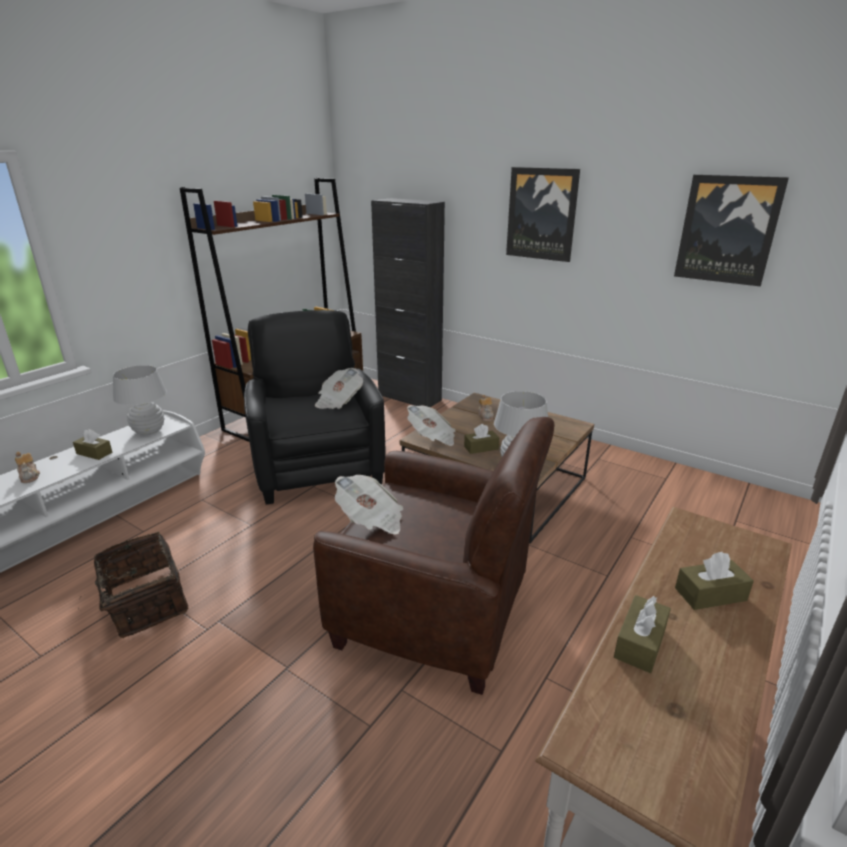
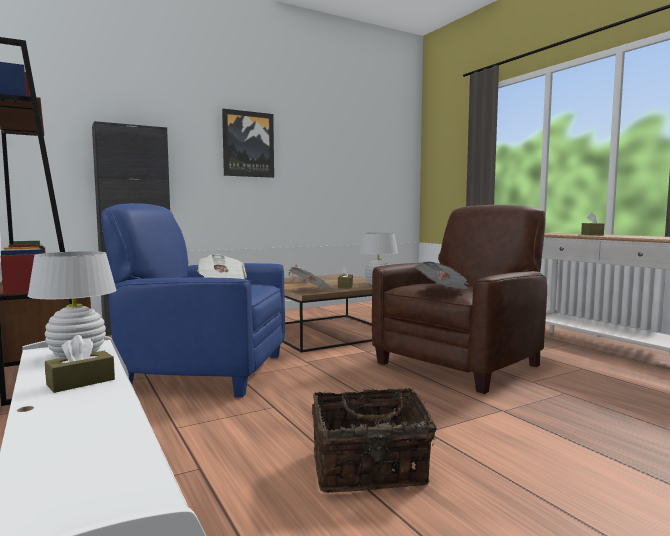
camera: 65 degrees left, 20 degrees down
teapot [15,452,40,483] -> none
black armchair [244,310,386,505] -> blue armchair [101,203,285,397]
brown tissue box [614,595,671,673] -> none
picture [674,175,789,286] -> none

